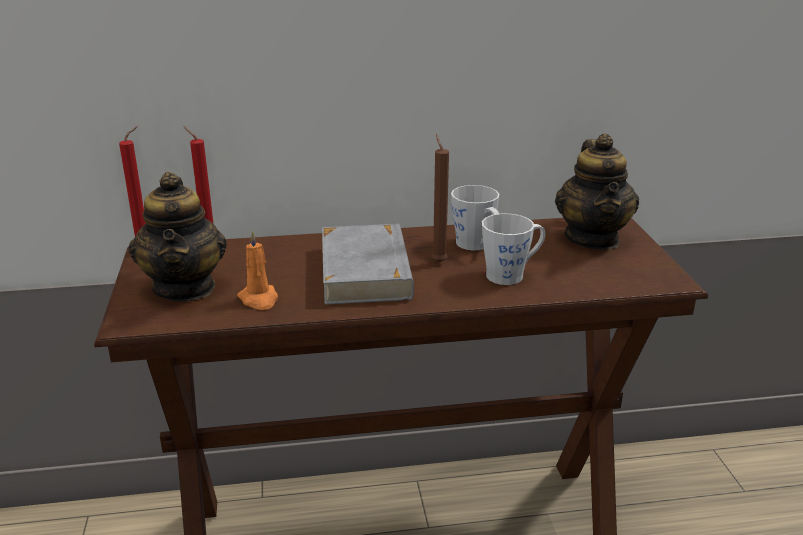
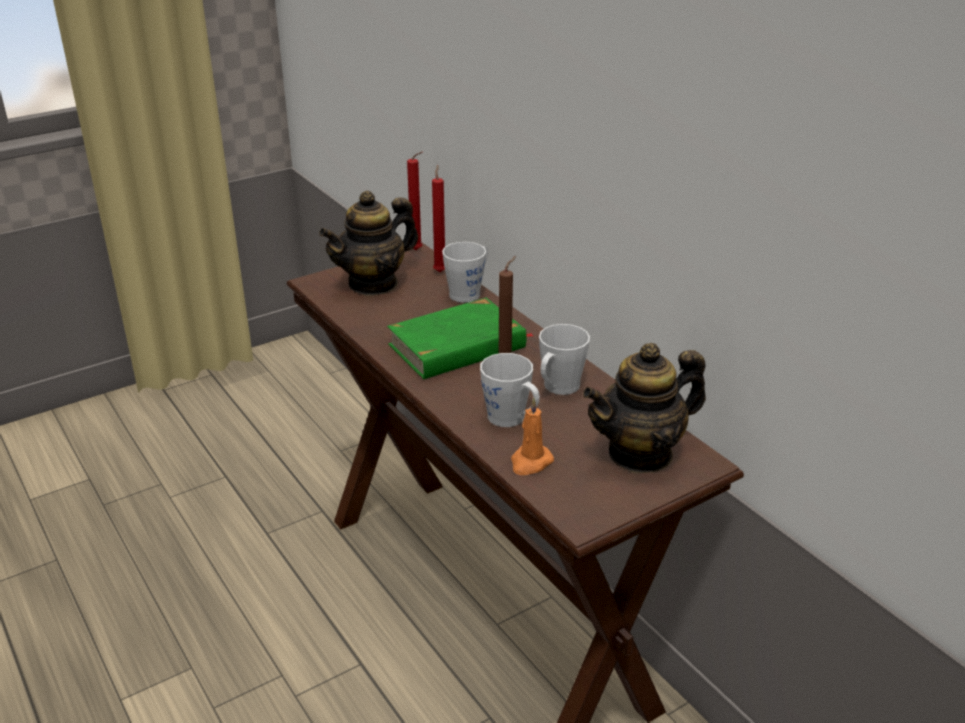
camera: 65 degrees right, 5 degrees up
orange candle [237,230,278,310] -> orange candle moved to [511,398,554,475]
grey book [322,224,414,305] -> green book [387,298,534,379]
none -> grey mug [442,242,488,303]

